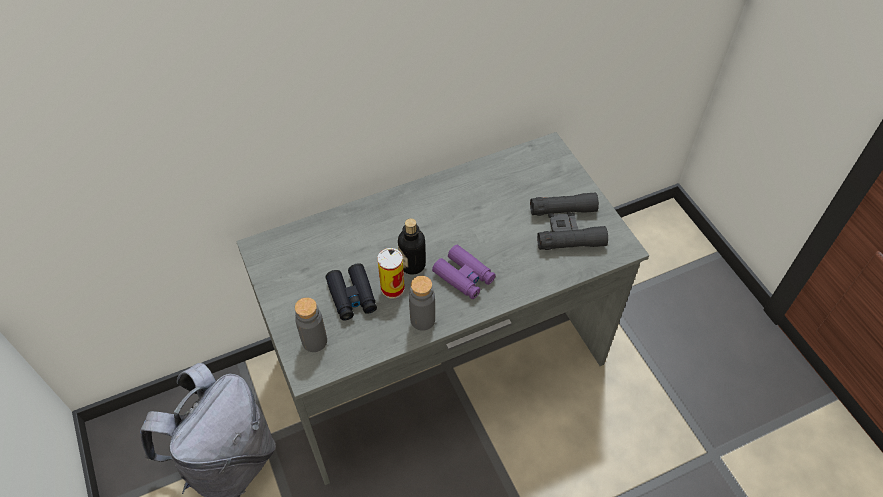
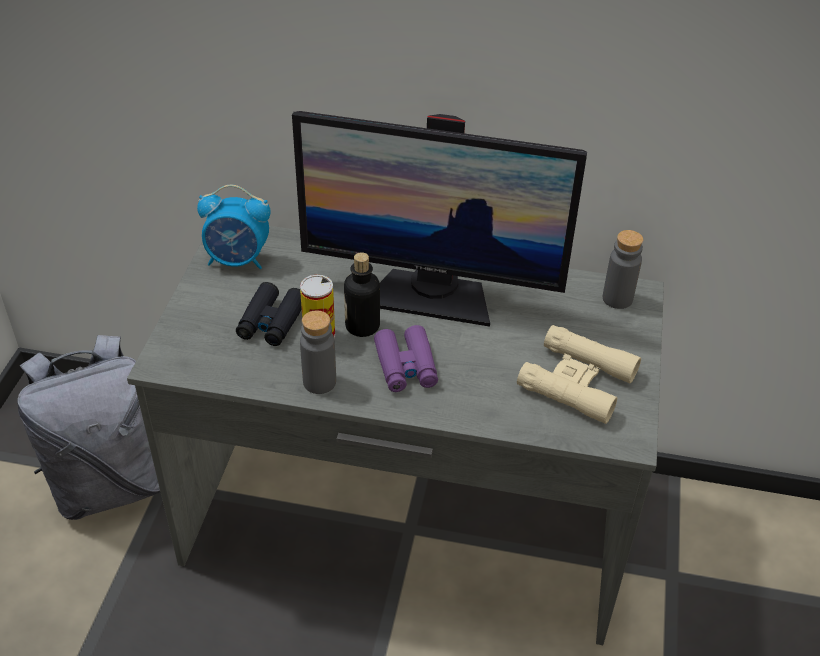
camera: 35 degrees right, 10 degrees down
grey bottle [295,297,327,352] -> grey bottle moved to [603,230,643,309]
black binoculars [530,192,608,250] -> beige binoculars [517,325,641,424]
none -> alarm clock [197,185,271,269]
none -> monitor [292,111,587,327]

